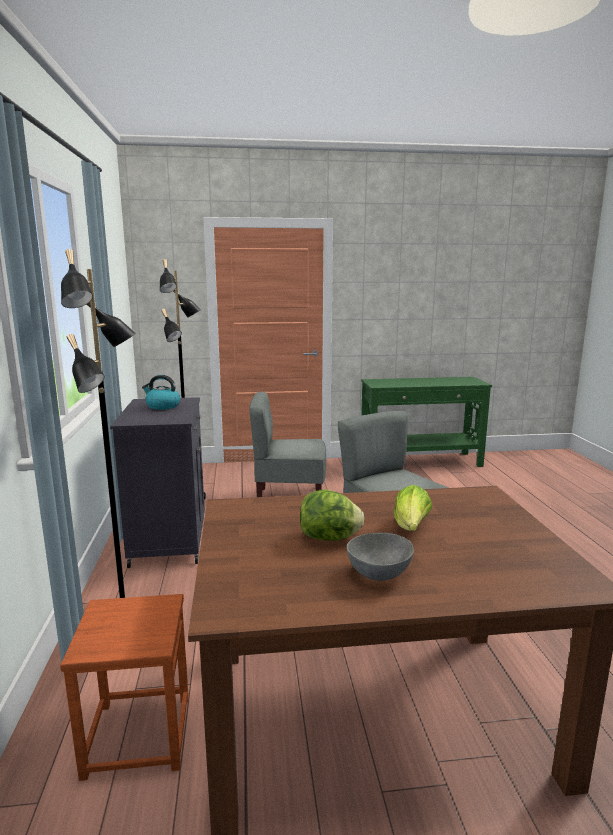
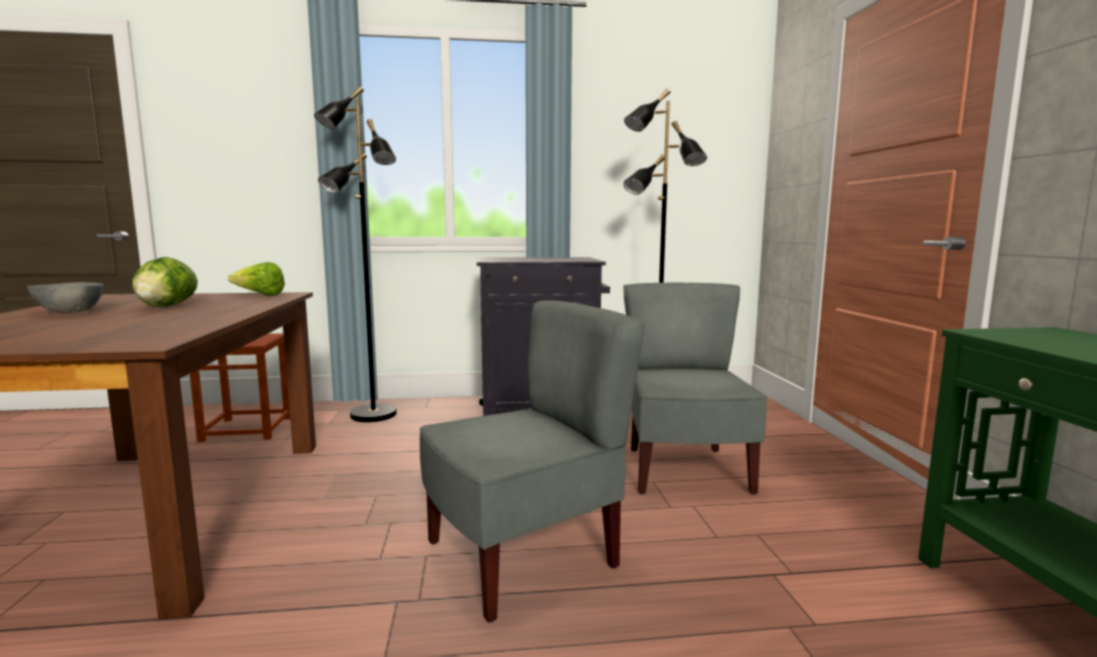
camera: 90 degrees right, 5 degrees down
kettle [142,375,180,410] -> none
lettuce [394,485,432,531] -> lettuce moved to [228,262,285,296]

